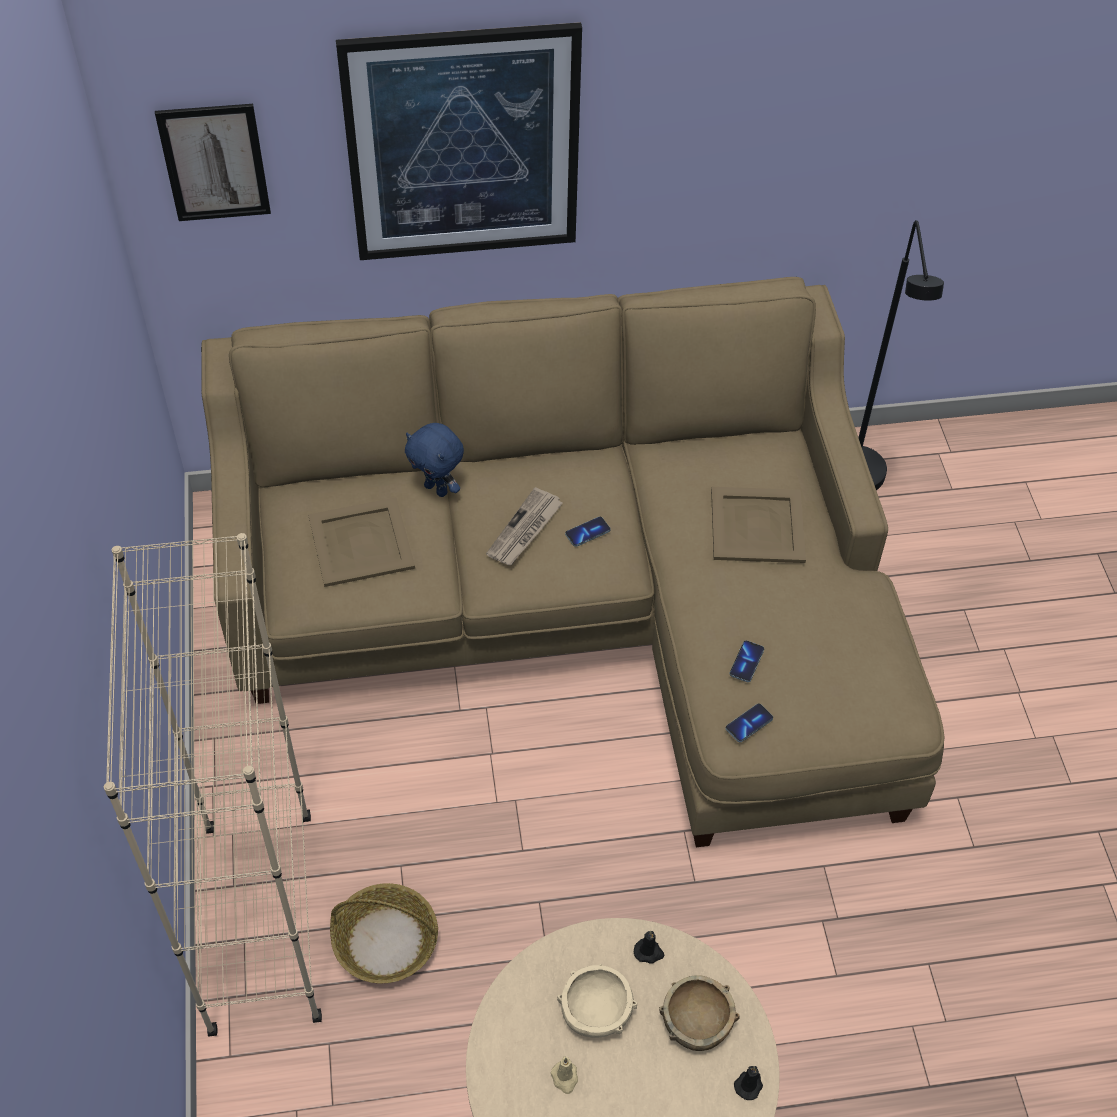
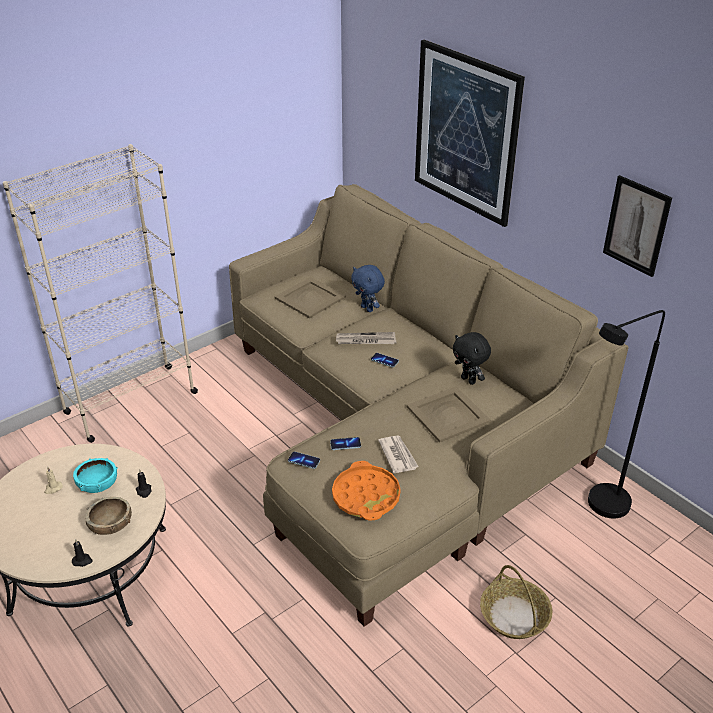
camera: 60 degrees right, 15 degrees down
picture [155,104,271,221] -> picture moved to [603,175,672,277]
basket [330,883,438,983] -> basket moved to [480,565,552,639]
blue plush toy [405,423,464,497] -> blue plush toy turned 45 degrees counterclockwise [351,265,385,312]
beige bowl [557,964,637,1038] -> turquoise bowl [73,458,118,493]
none -> orange tray [332,461,401,521]
none -> newspaper [378,435,419,474]
none -> black plush toy [453,332,491,385]

